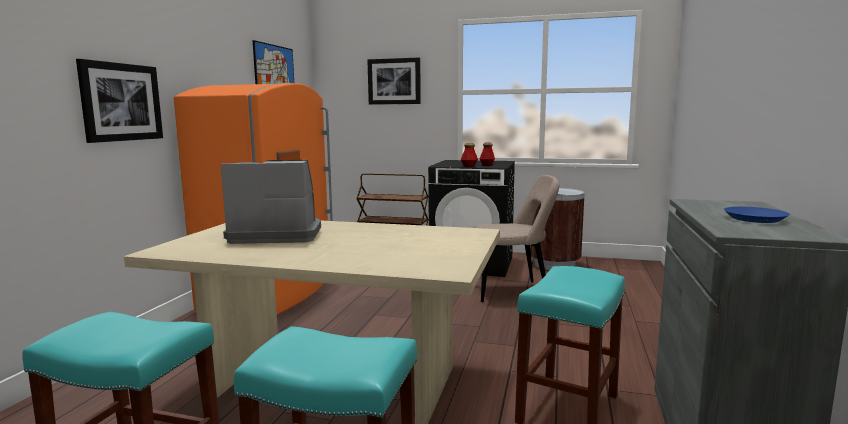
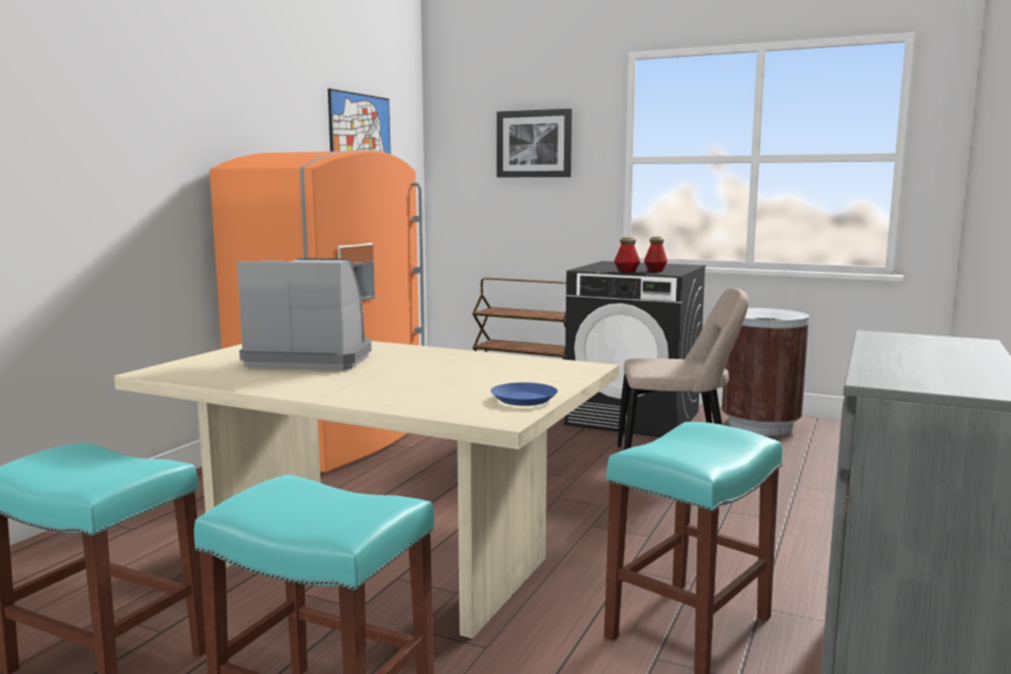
camera: 10 degrees right, 0 degrees up
picture [76,59,163,143] -> none
blue plate [724,207,790,223] -> blue plate moved to [491,382,558,406]

